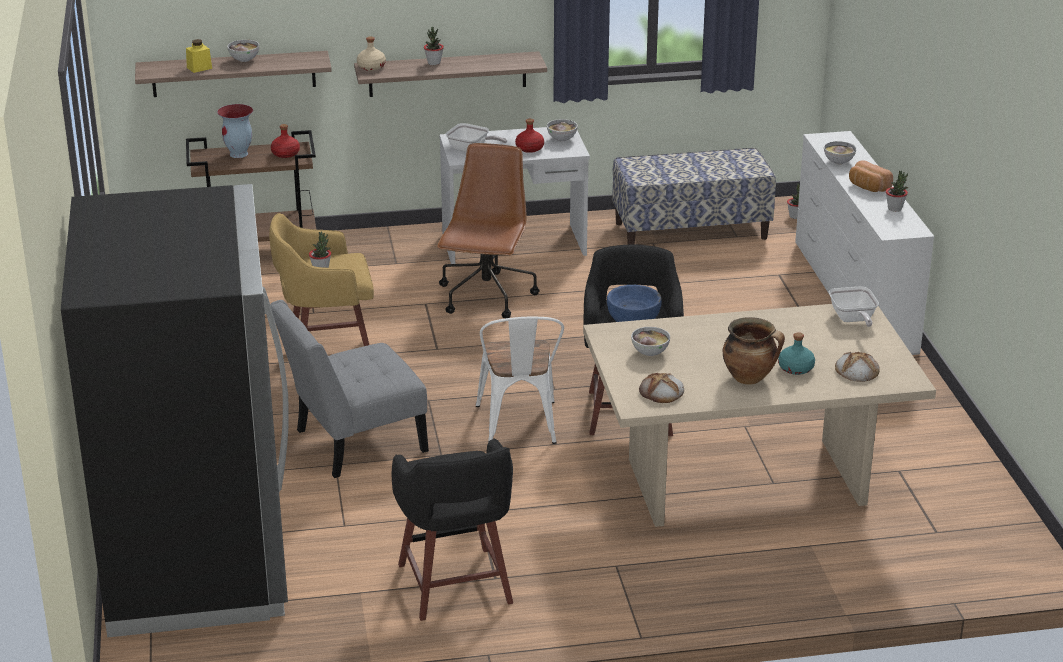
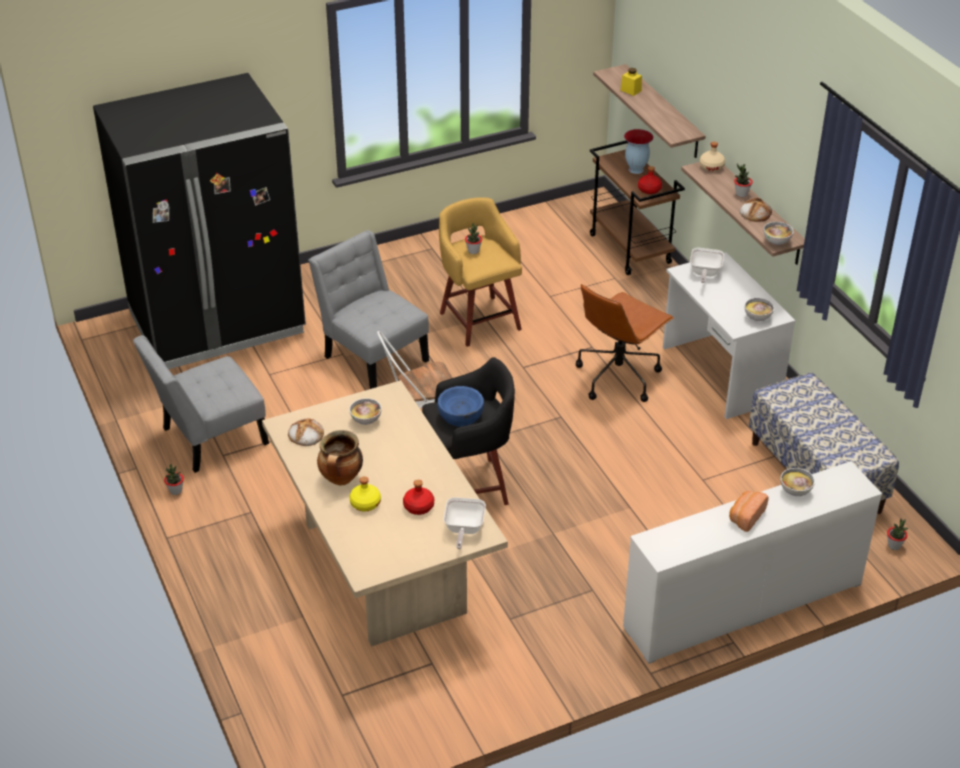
camera: 75 degrees right, 10 degrees up
bowl [227,40,259,62] -> bowl moved to [764,222,794,245]
black stool [392,438,513,621] -> grey chair [133,335,269,473]
brown office chair [437,143,540,318] -> brown office chair turned 135 degrees clockwise [576,284,674,402]
red bottle [515,119,544,153] -> red bottle moved to [403,480,434,515]
turquoise bottle [778,332,815,375] -> yellow bottle [349,476,381,512]
frying pan [829,286,879,327] -> frying pan turned 60 degrees counterclockwise [443,497,486,549]
bread [835,352,880,382] -> bread moved to [740,198,772,222]
potted plant [886,171,908,212] -> potted plant moved to [164,464,184,495]

